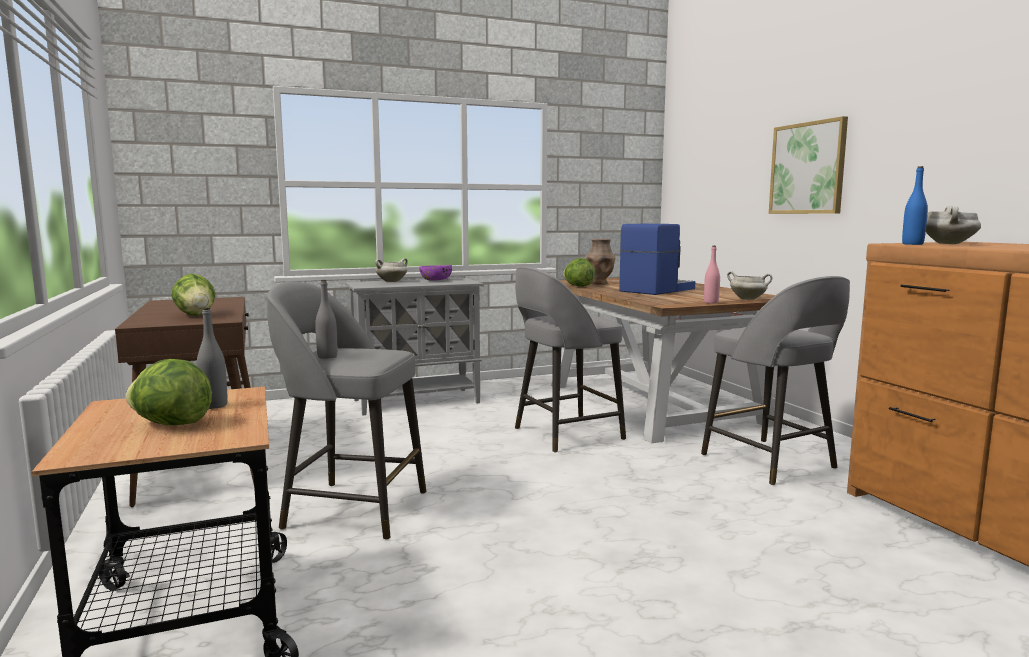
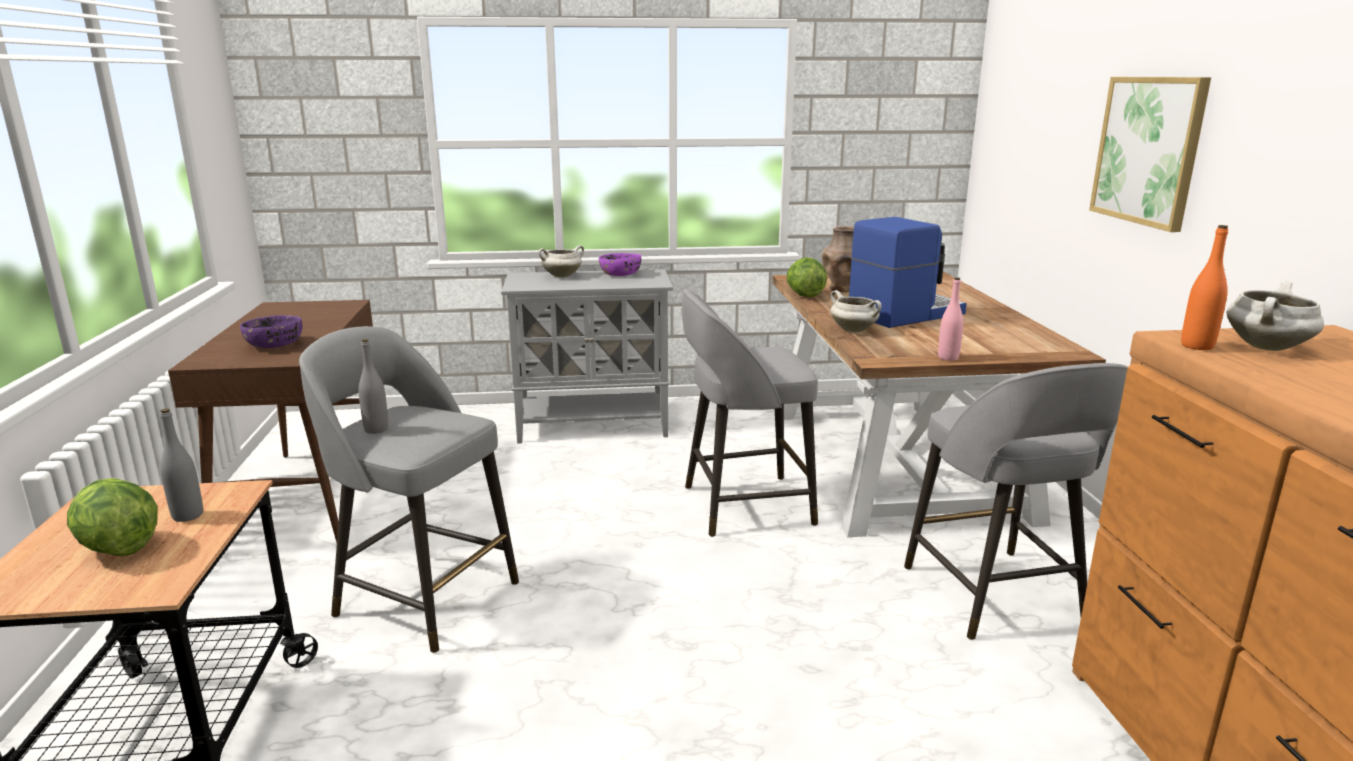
camera: 15 degrees right, 10 degrees up
lettuce [171,274,215,316] -> purple bowl [240,315,302,348]
white cooking pot [727,271,773,300] -> white cooking pot moved to [830,290,881,332]
blue bottle [902,166,928,245] -> orange bottle [1181,225,1228,350]

